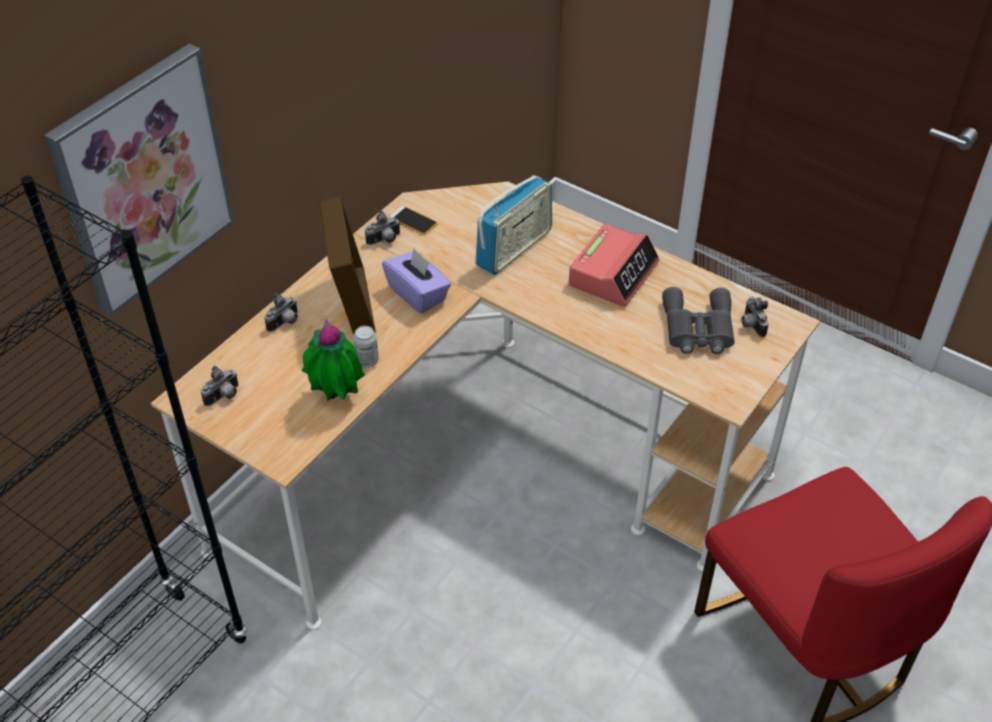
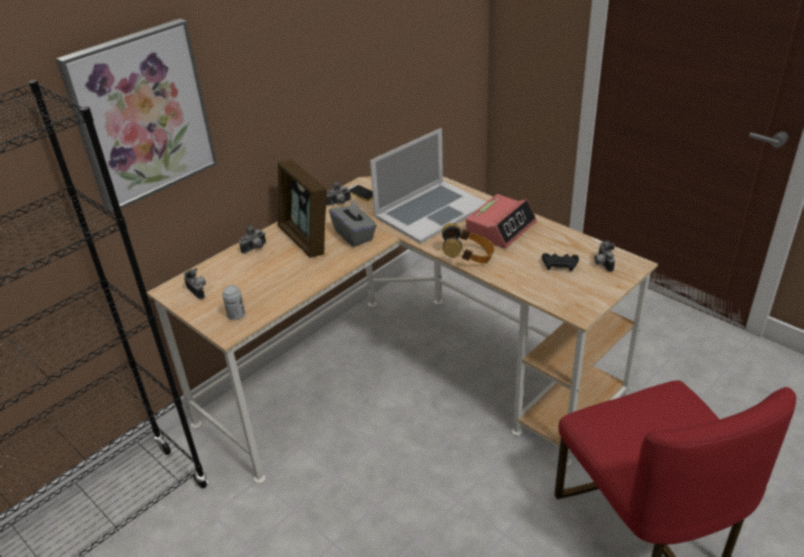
camera: 10 degrees right, 10 degrees down
camera [201,366,238,406] -> camera turned 90 degrees counterclockwise [184,268,206,299]
potted plant [302,319,365,401] -> none
picture frame [319,196,376,334] -> picture frame turned 150 degrees clockwise [278,160,327,258]
can [353,326,379,368] -> can moved to [222,285,245,320]
purple tissue box [382,248,451,313] -> grey tissue box [329,199,377,247]
radio [475,175,552,275] -> laptop [370,128,486,244]
grey binoculars [662,287,735,354] -> black game controller [542,253,579,271]
none -> headphones [442,223,495,264]

